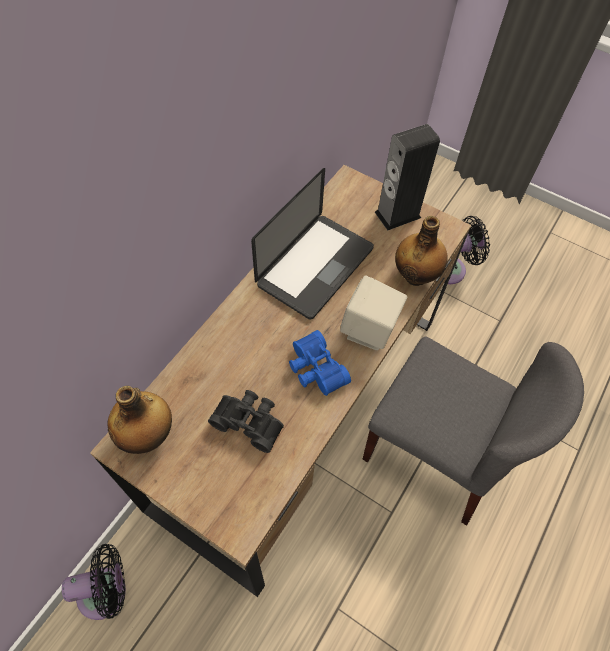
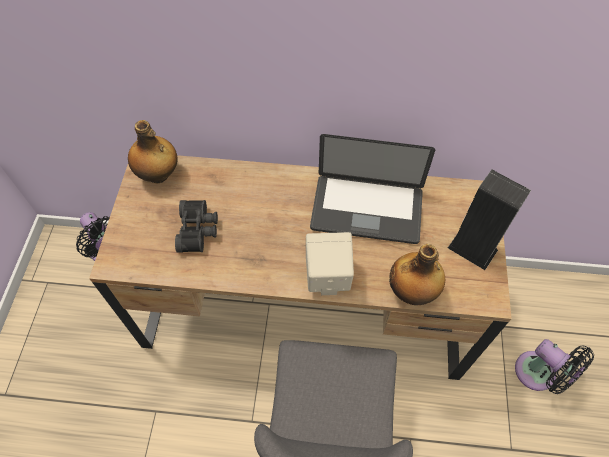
camera: 65 degrees right, 0 degrees up
blue binoculars [289,330,351,396] -> none

